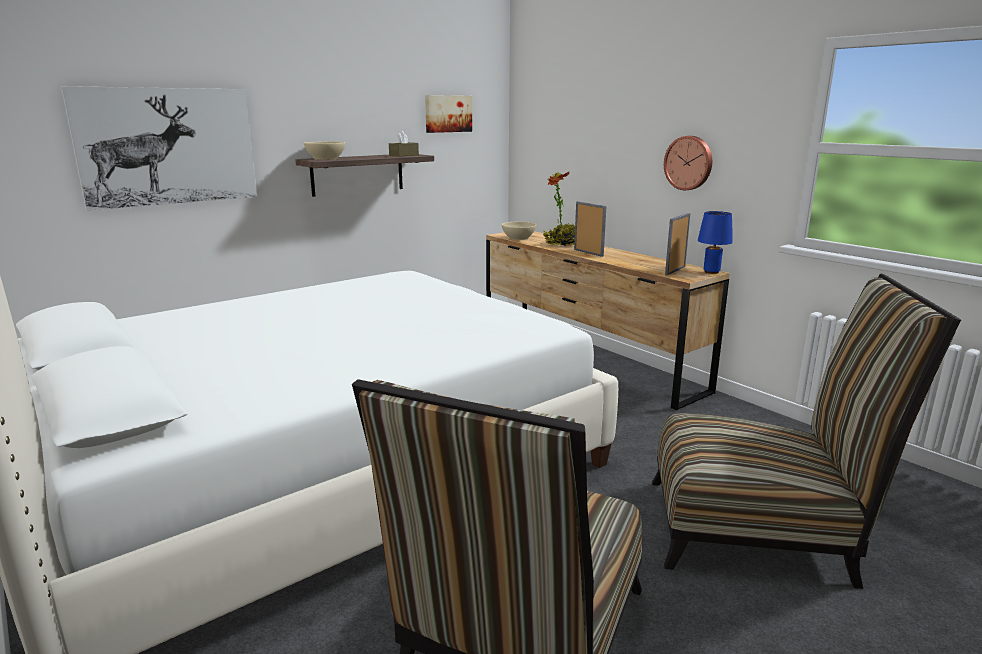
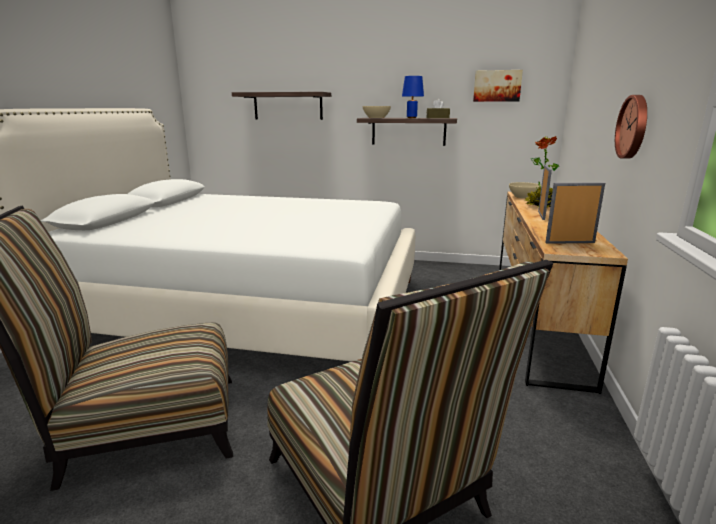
camera: 50 degrees right, 0 degrees up
picture [61,86,257,211] -> shelf [232,92,331,120]
blue table lamp [698,211,733,274] -> blue table lamp moved to [402,76,424,118]

